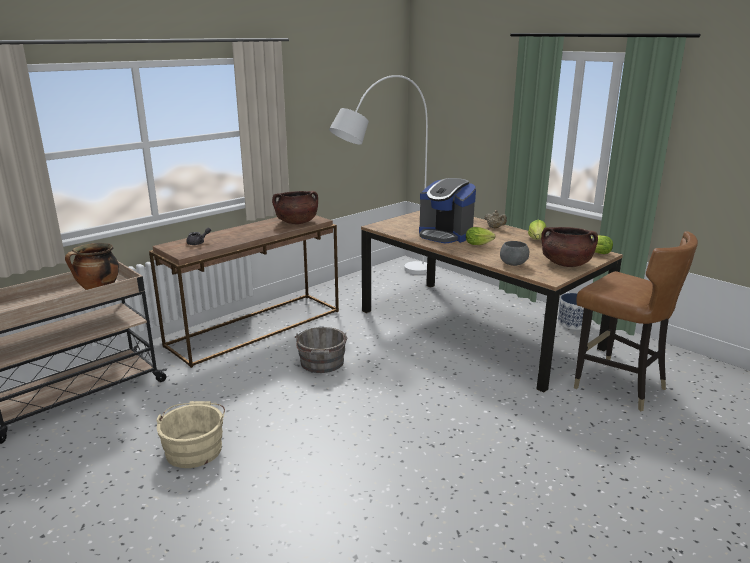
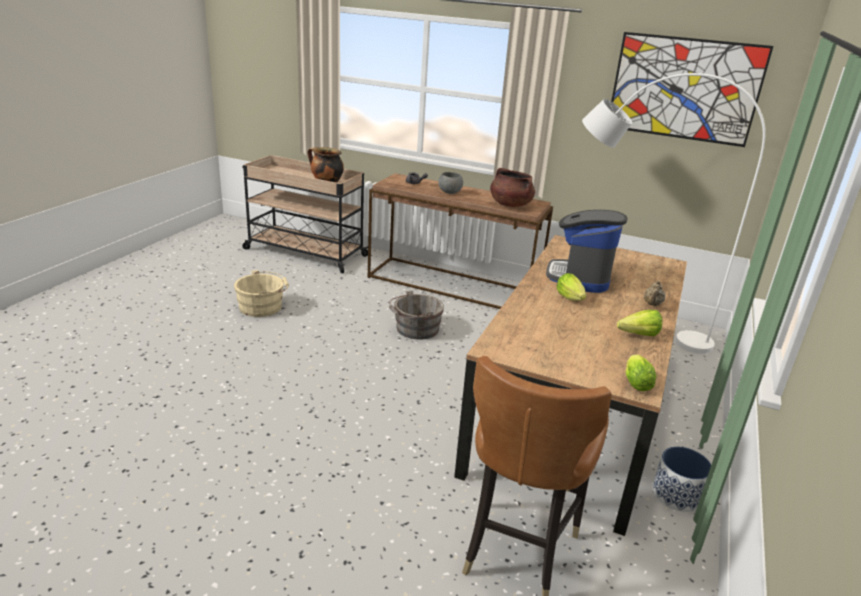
camera: 65 degrees right, 5 degrees up
grey bowl [500,241,529,266] -> grey bowl moved to [438,172,463,194]
brown cooking pot [541,227,598,267] -> none
none -> picture [611,32,773,147]

